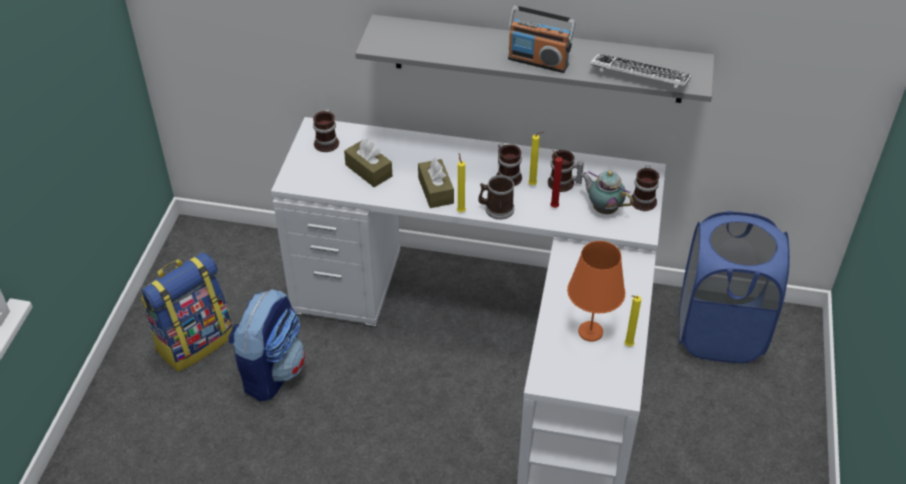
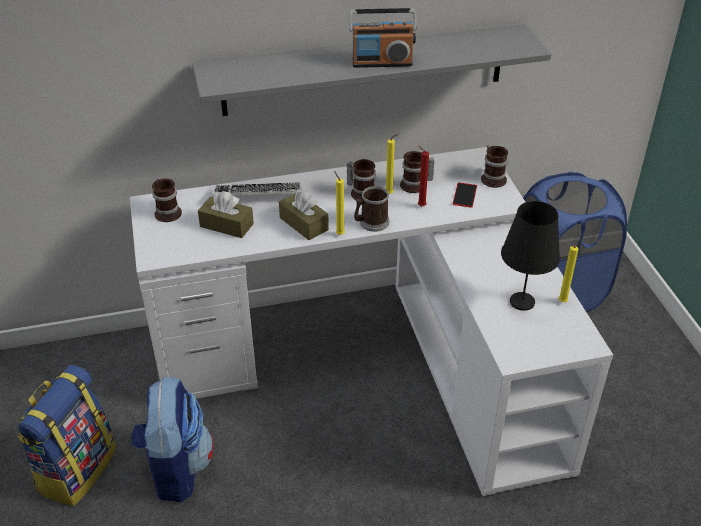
camera: 25 degrees left, 5 degrees down
orange table lamp [567,241,625,341] -> black table lamp [501,201,560,311]
teapot [581,171,633,214] -> phone [452,182,477,208]
keyboard [590,54,691,88] -> keyboard moved to [211,182,301,197]

